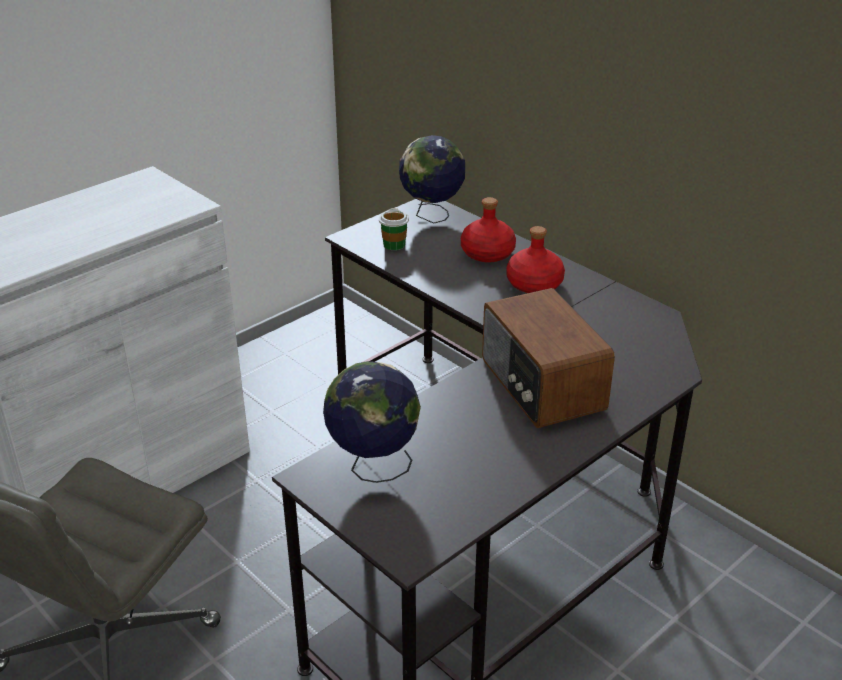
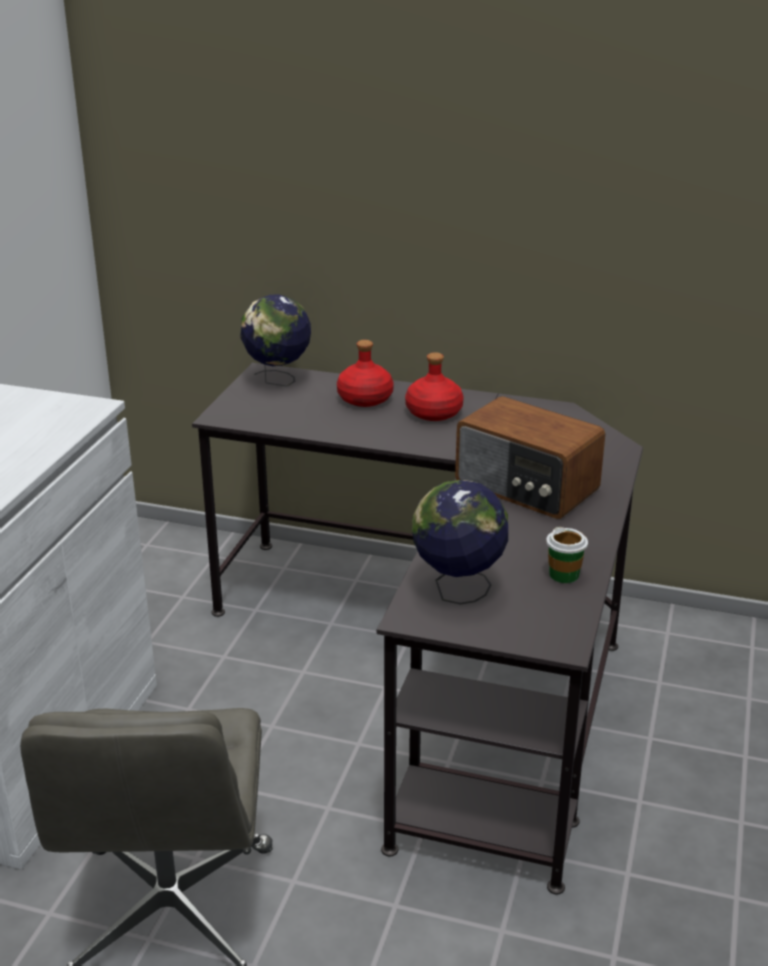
camera: 30 degrees left, 5 degrees down
cup [379,208,409,250] -> cup moved to [546,527,588,583]

